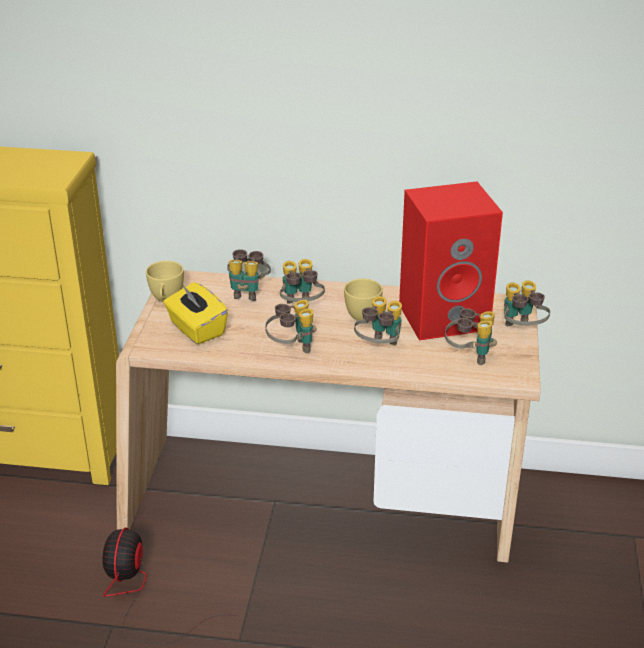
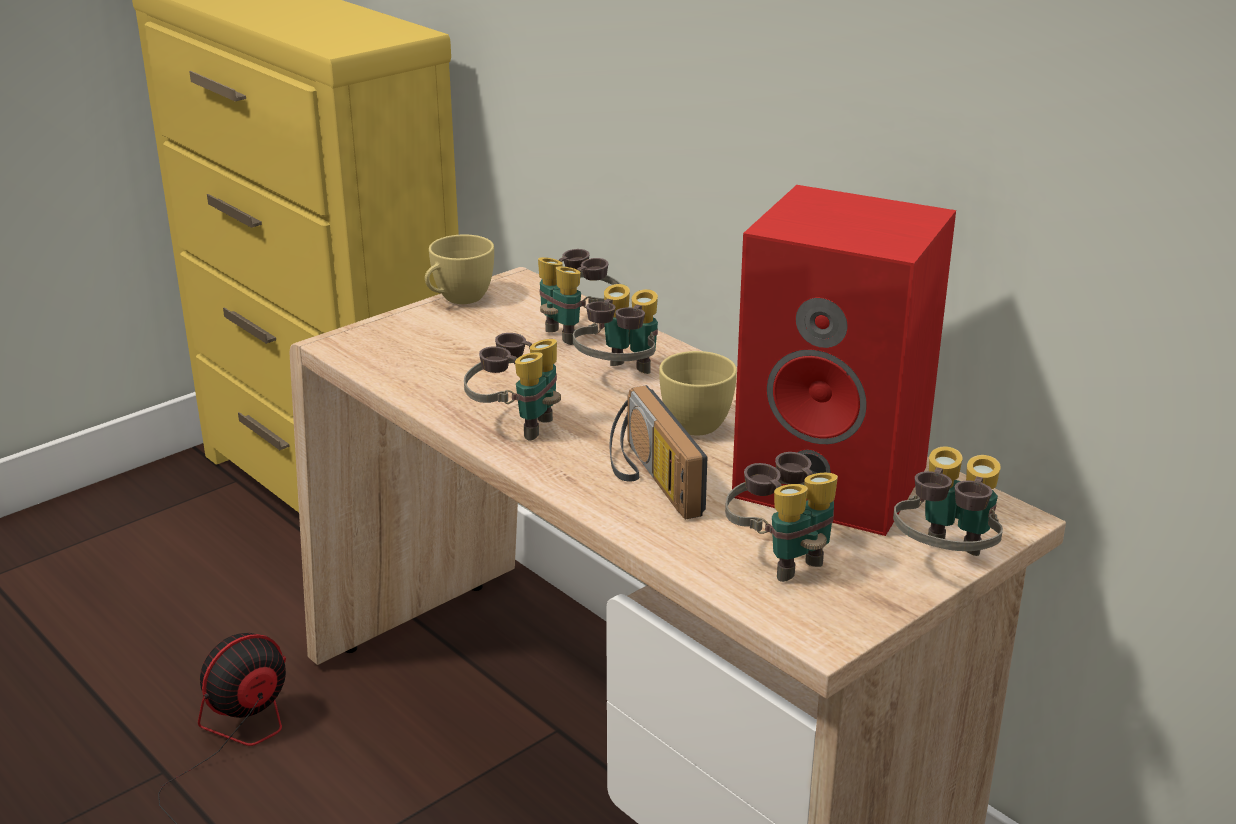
camera: 40 degrees right, 5 degrees down
yellow tissue box [163,282,228,344] -> none
binoculars [354,296,402,346] -> radio [610,385,707,519]

